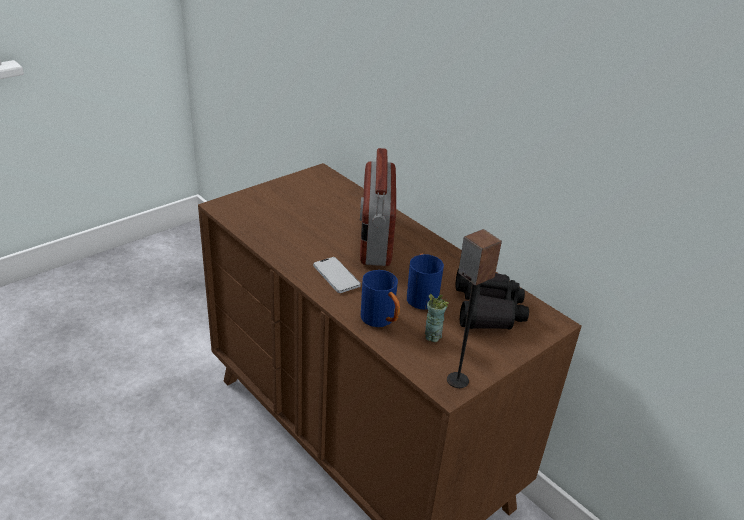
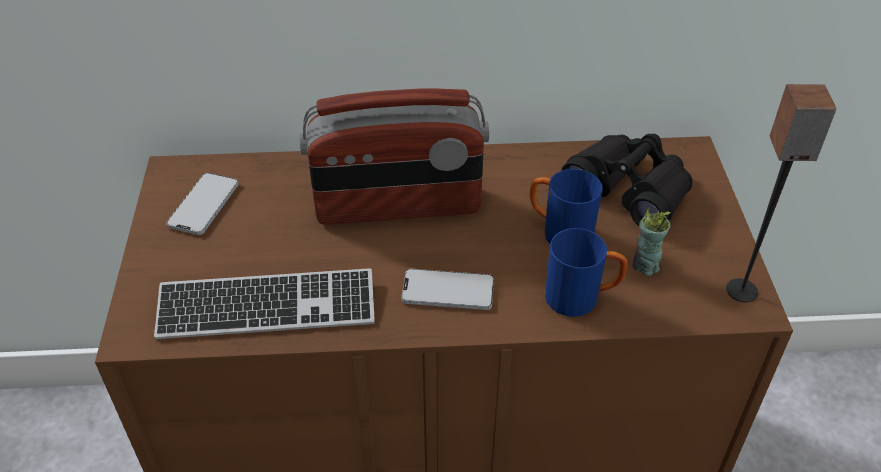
camera: 50 degrees left, 10 degrees up
radio [360,148,396,266] -> radio turned 45 degrees counterclockwise [300,88,489,225]
none -> keyboard [154,268,375,339]
none -> phone [166,173,239,235]

